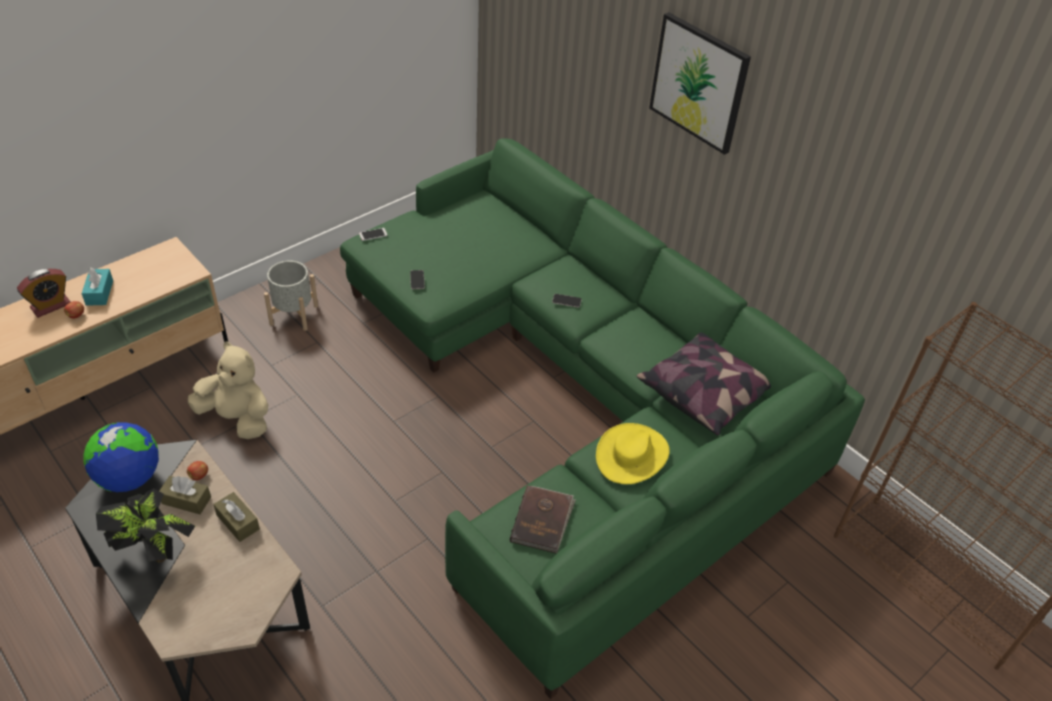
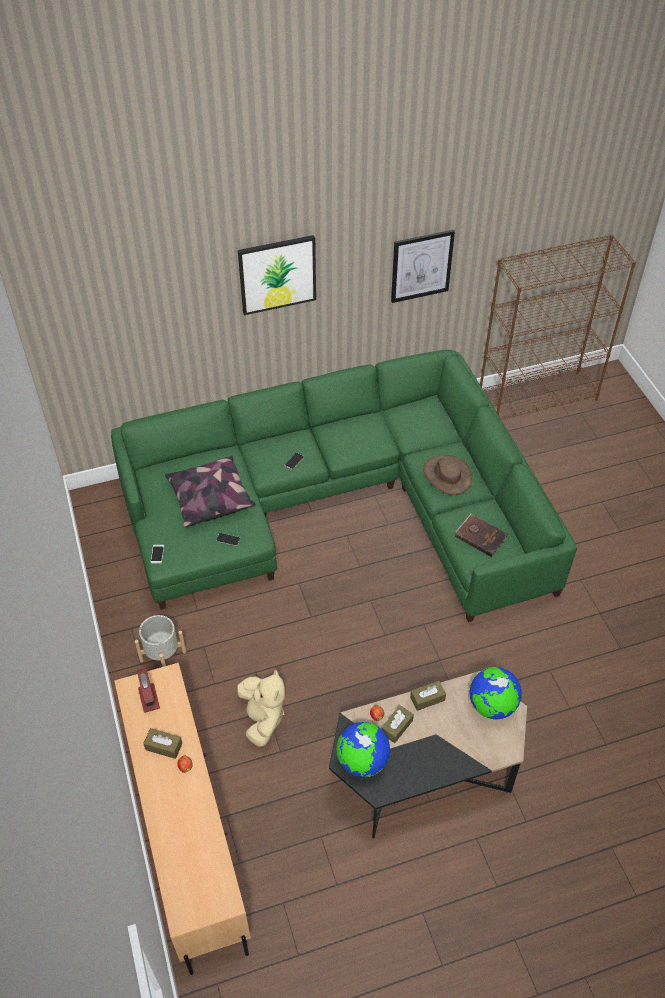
camera: 65 degrees left, 5 degrees up
alarm clock [17,269,70,318] -> alarm clock moved to [137,668,160,713]
turquoise tissue box [82,267,113,306] -> brown tissue box [143,728,182,759]
potted plant [96,488,195,563] -> none
beige plush toy [188,342,268,439] -> beige plush toy turned 120 degrees clockwise [237,669,285,747]
yellow hat [596,423,670,484] -> brown hat [423,455,472,495]
pillow [637,332,771,435] -> pillow moved to [165,455,256,527]
none -> picture [391,230,455,303]
none -> globe [470,667,522,720]

